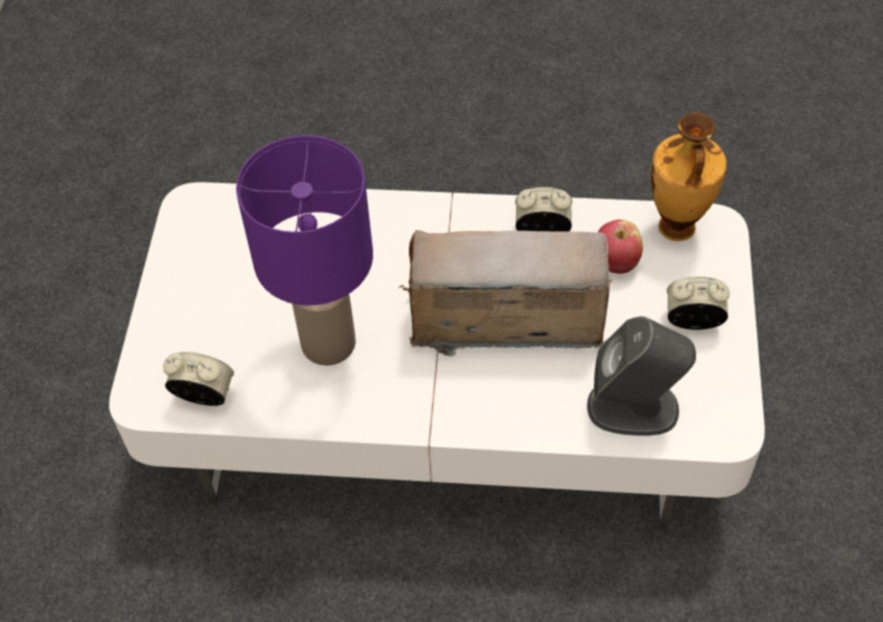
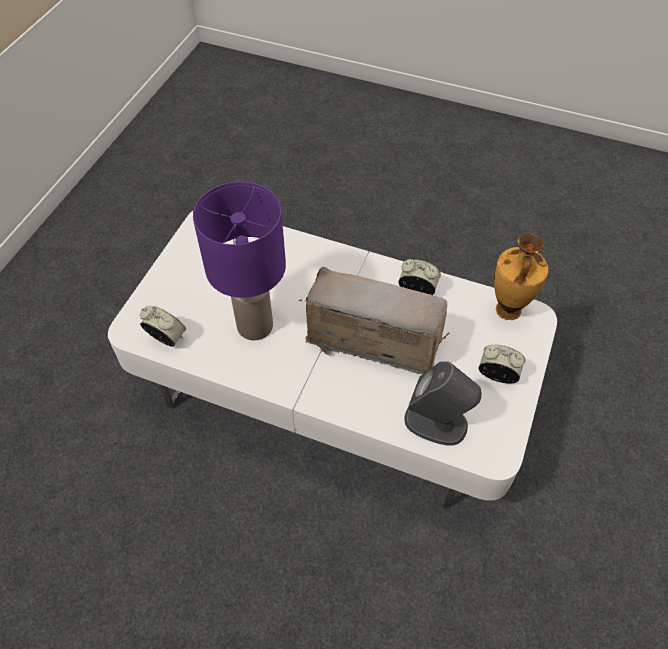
camera: 15 degrees right, 0 degrees up
apple [598,219,643,274] -> none

